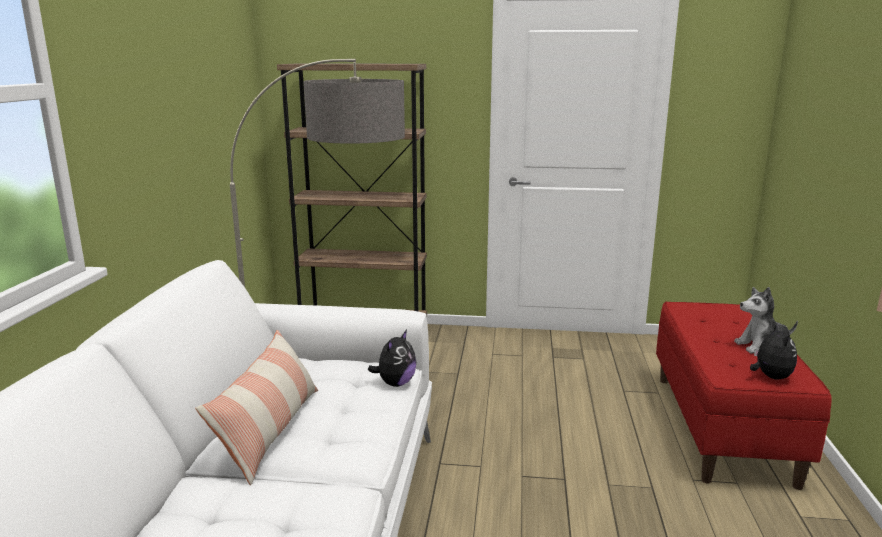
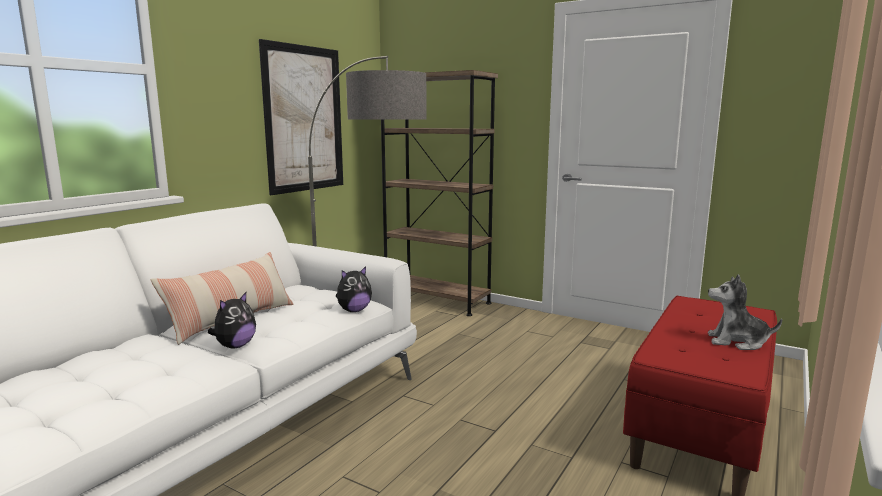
camera: 25 degrees right, 5 degrees down
plush toy [750,324,797,379] -> plush toy moved to [208,292,256,349]
none -> picture [259,39,343,195]

